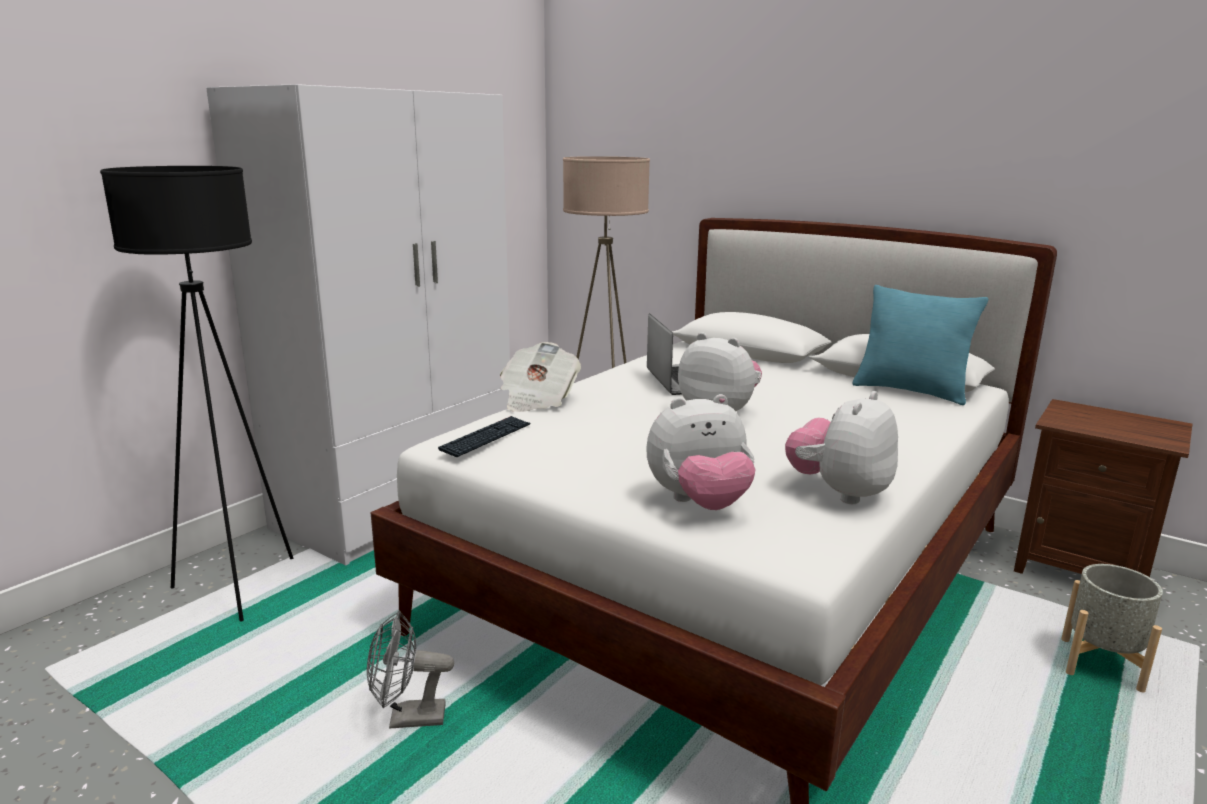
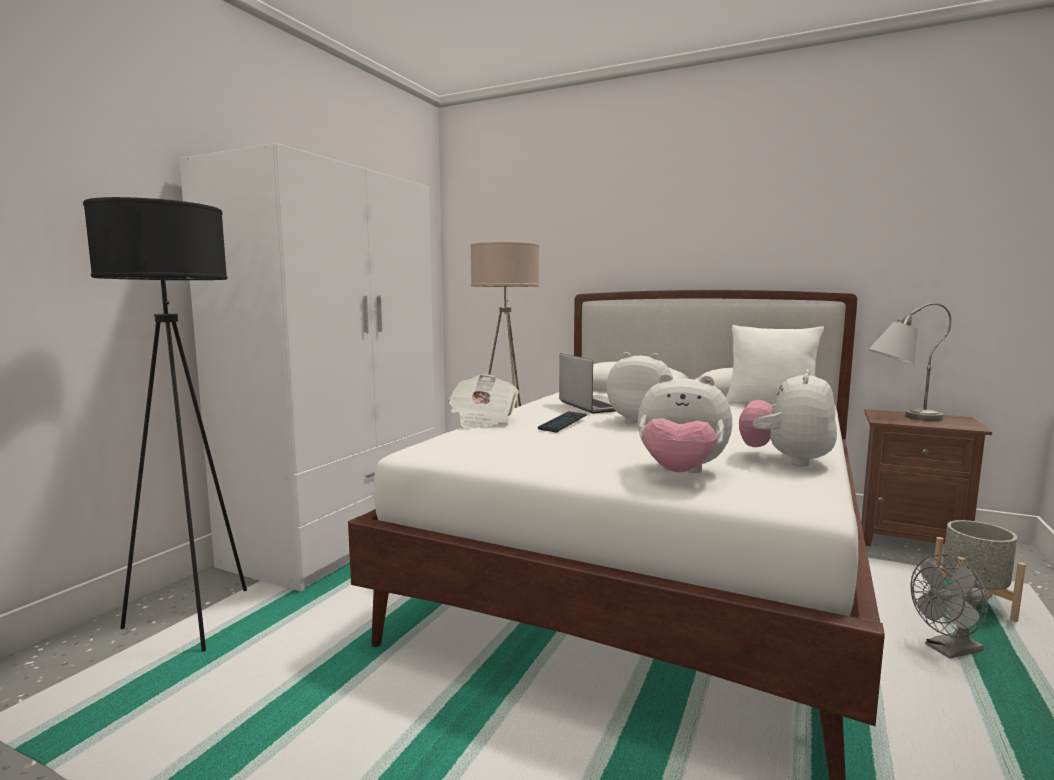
camera: 10 degrees left, 10 degrees down
grey fan [367,610,454,729] -> grey fan moved to [910,554,988,659]
keyboard [438,416,531,457] -> keyboard moved to [538,411,587,433]
plush toy [646,394,756,510] -> plush toy turned 45 degrees clockwise [638,374,732,473]
turquoise pillow [852,285,988,405] -> white pillow [726,325,824,404]
none -> grey table lamp [868,303,951,421]

